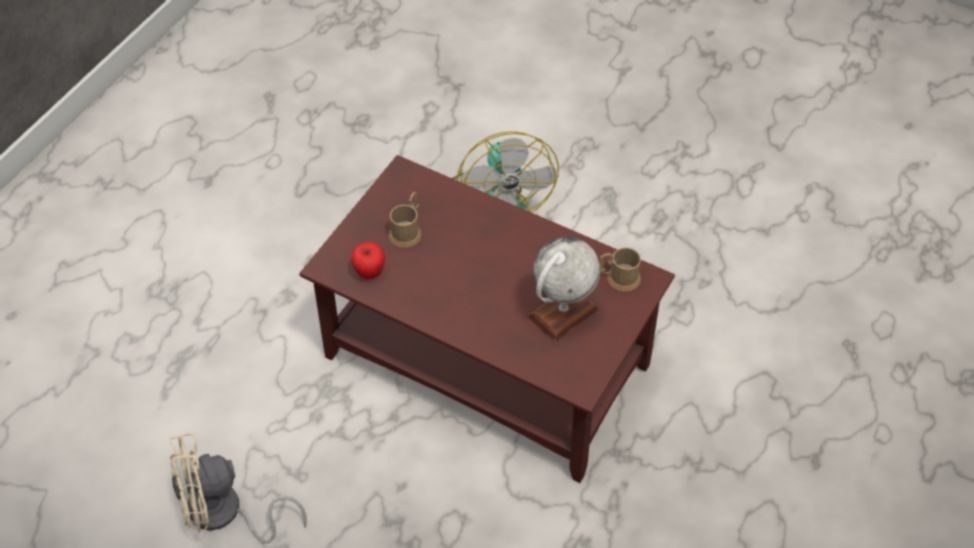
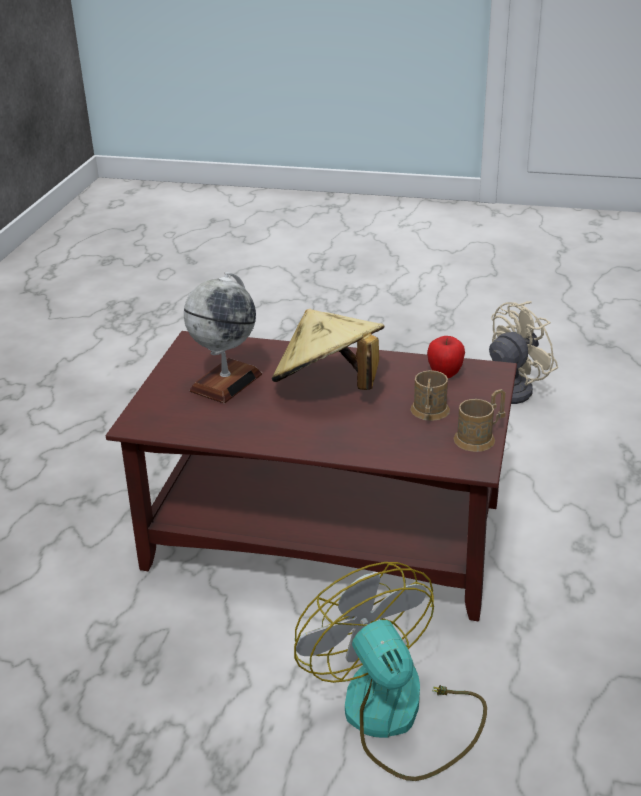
camera: 165 degrees right, 20 degrees down
brown mug [600,247,641,291] -> brown mug moved to [453,389,506,452]
none -> beige hat [272,309,385,390]

